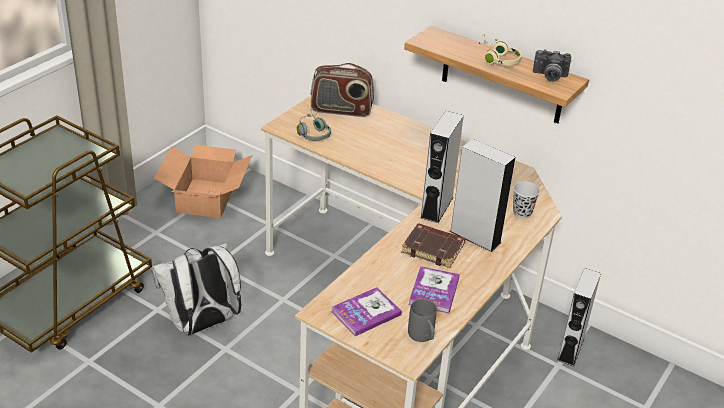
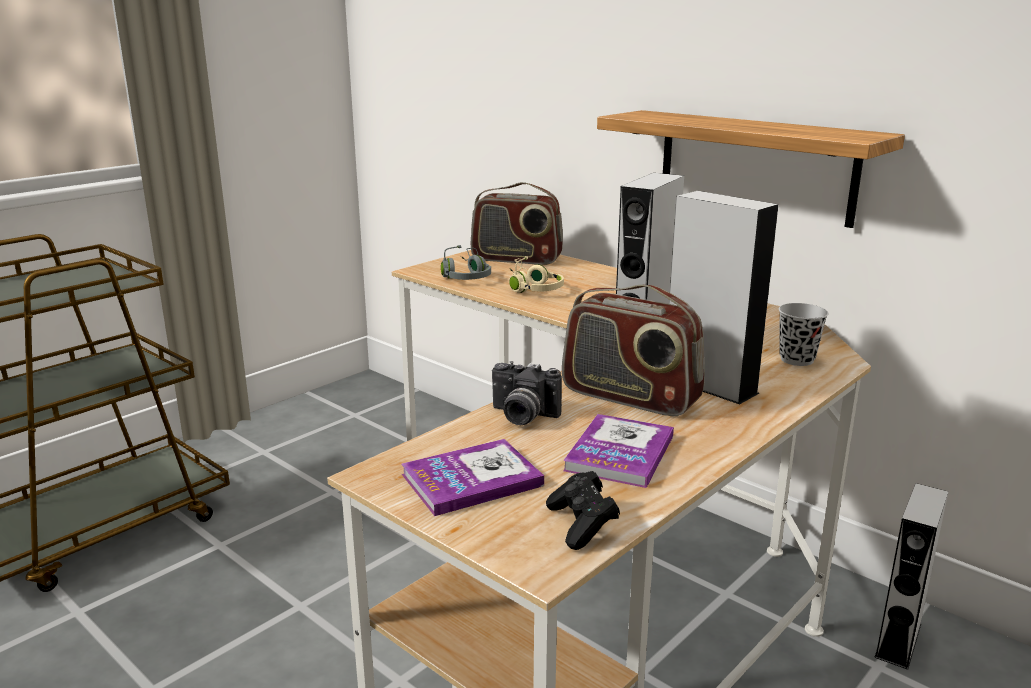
camera: 10 degrees right, 15 degrees down
white backpack [151,243,242,336] -> none
cardboard box [154,145,252,218] -> none
brown book [401,223,465,268] -> radio [562,285,705,416]
grey mug [408,299,437,342] -> black game controller [546,471,620,550]
beige headphones [479,34,522,65] -> beige headphones moved to [509,256,564,293]
camera [533,49,571,82] -> camera moved to [492,361,562,425]

